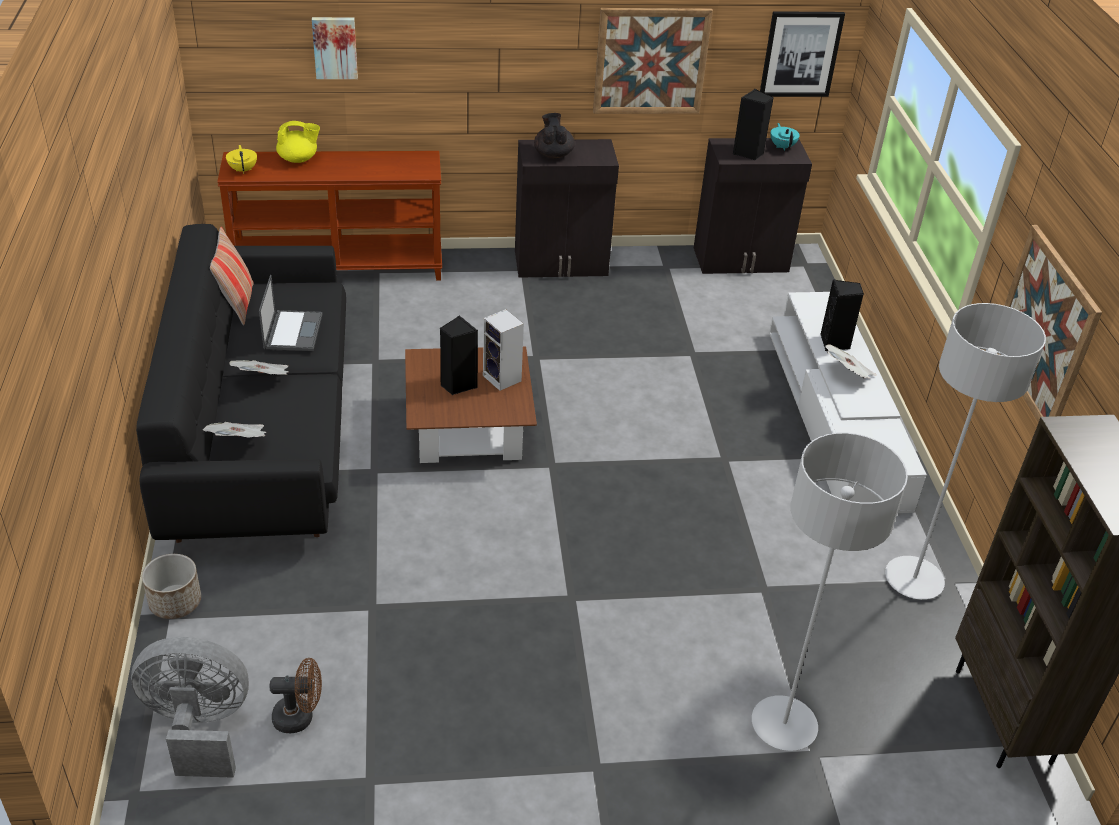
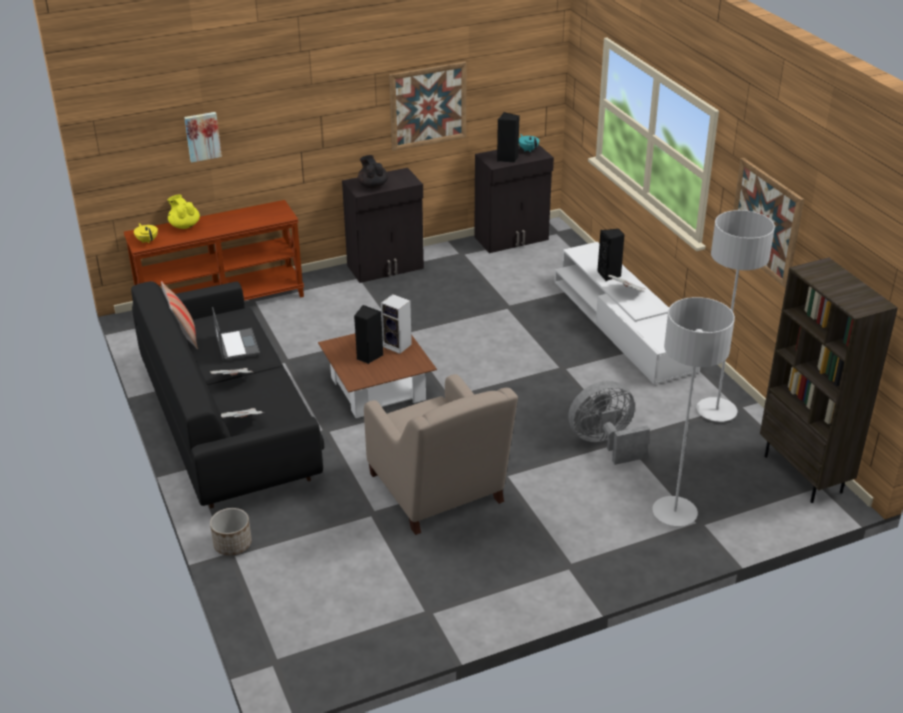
camera: 15 degrees left, 5 degrees down
grey fan [131,637,249,778] -> grey fan moved to [568,381,650,465]
brown fan [270,658,322,733] -> none
yellow teapot [276,121,320,163] -> yellow teapot turned 105 degrees counterclockwise [168,195,200,229]
picture [760,11,845,97] -> none
none -> beige armchair [364,374,518,535]

